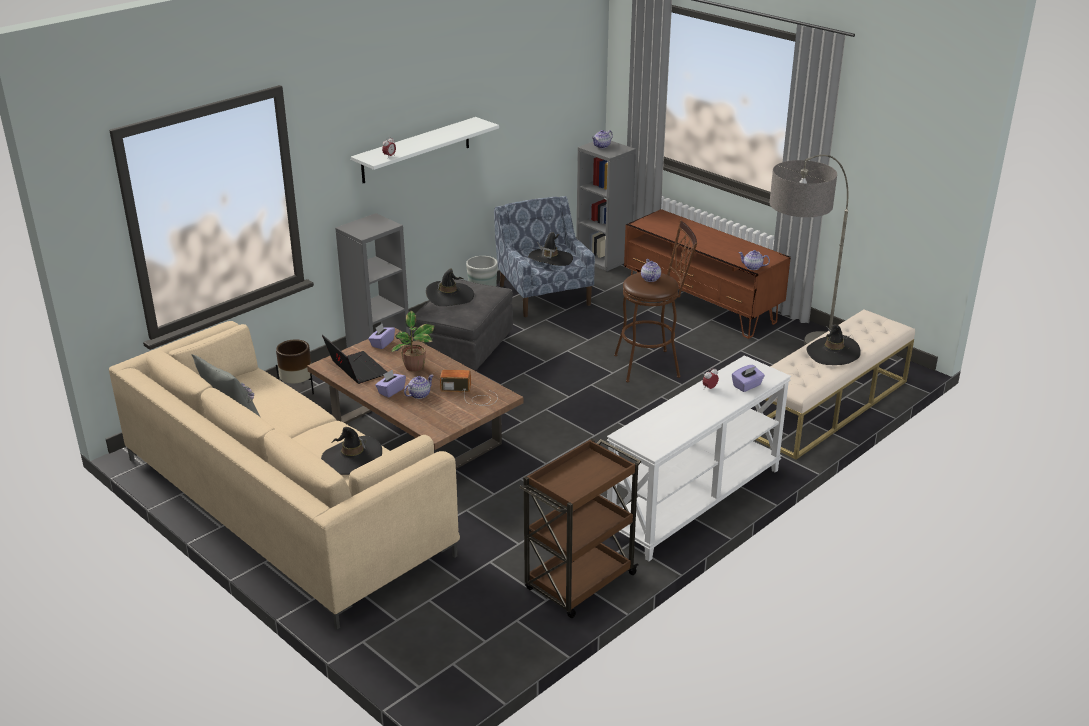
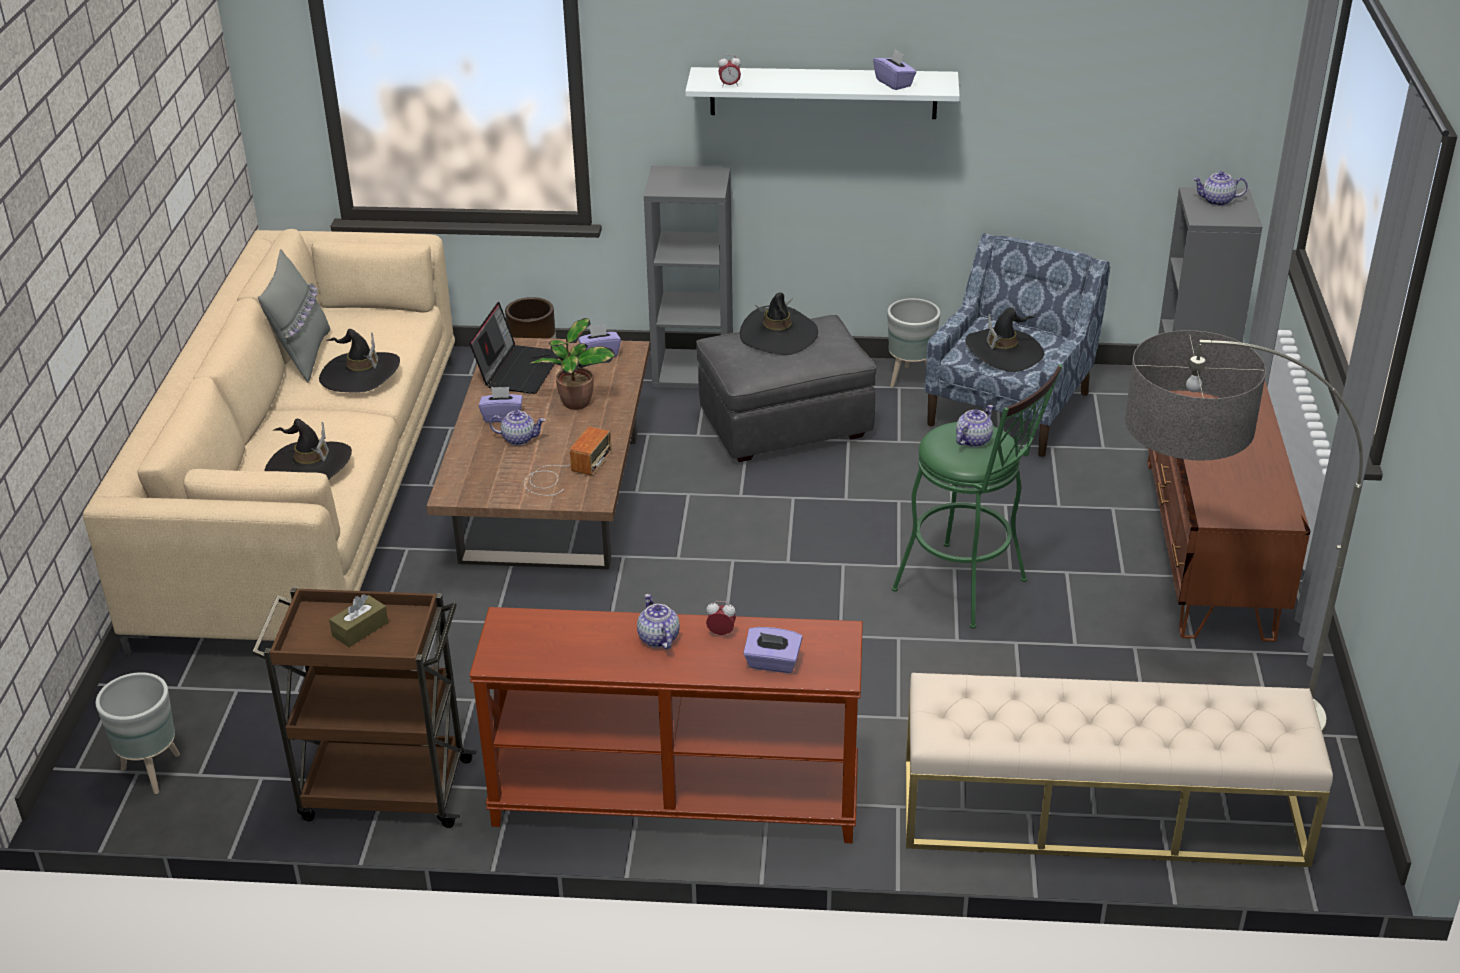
camera: 50 degrees right, 5 degrees up
radio [440,370,498,406] -> radio turned 60 degrees clockwise [524,426,612,496]
white console table [607,355,791,561] -> brown console table [469,607,863,843]
brown stool [614,220,697,382] -> green stool [892,364,1062,629]
teapot [738,250,770,270] -> teapot moved to [637,594,680,649]
black hat [807,324,861,365] -> black hat moved to [319,329,400,392]
none -> grey planter [95,672,180,794]
none -> brown tissue box [329,594,388,647]
none -> purple tissue box [873,50,917,90]

